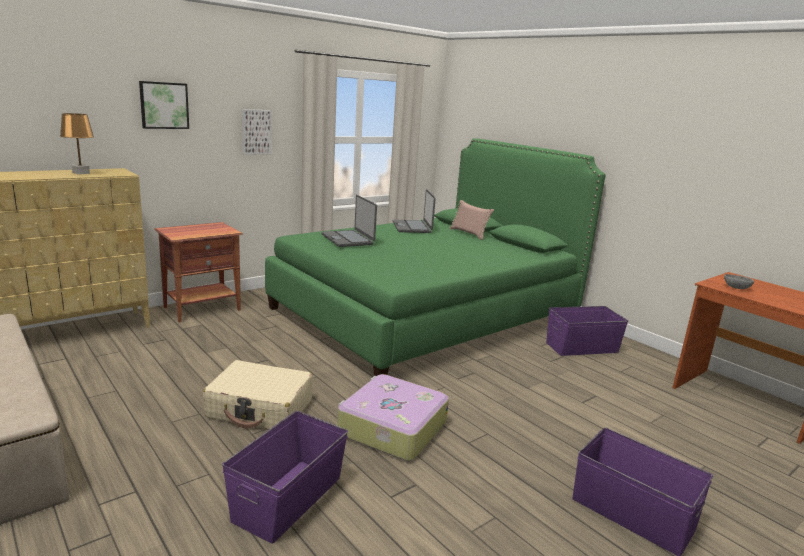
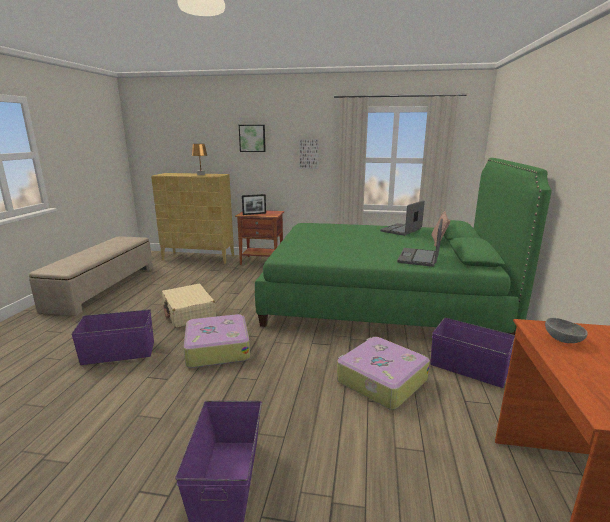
camera: 50 degrees right, 0 degrees up
laptop [321,195,377,247] -> laptop moved to [397,218,443,267]
none -> picture frame [242,194,266,215]
none -> suitcase [337,337,430,410]

